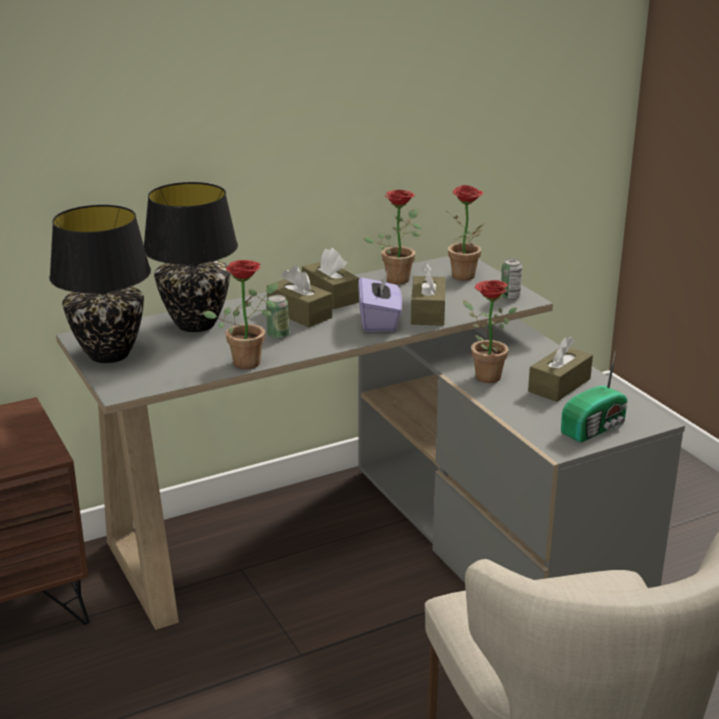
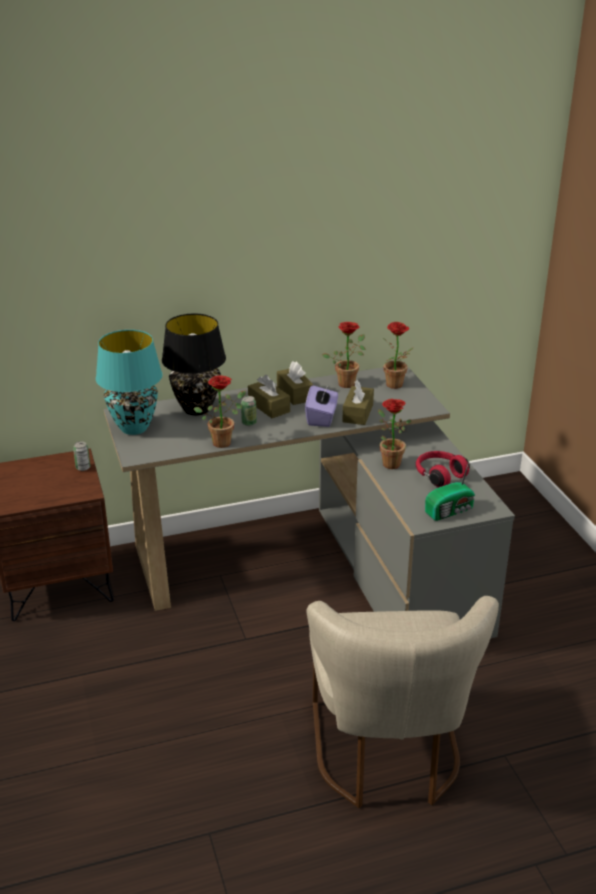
camera: 10 degrees right, 5 degrees up
black table lamp [49,205,151,363] -> turquoise table lamp [96,330,162,435]
can [501,259,522,300] -> can moved to [73,441,90,471]
brown tissue box [528,336,593,402] -> red headphones [416,451,470,487]

